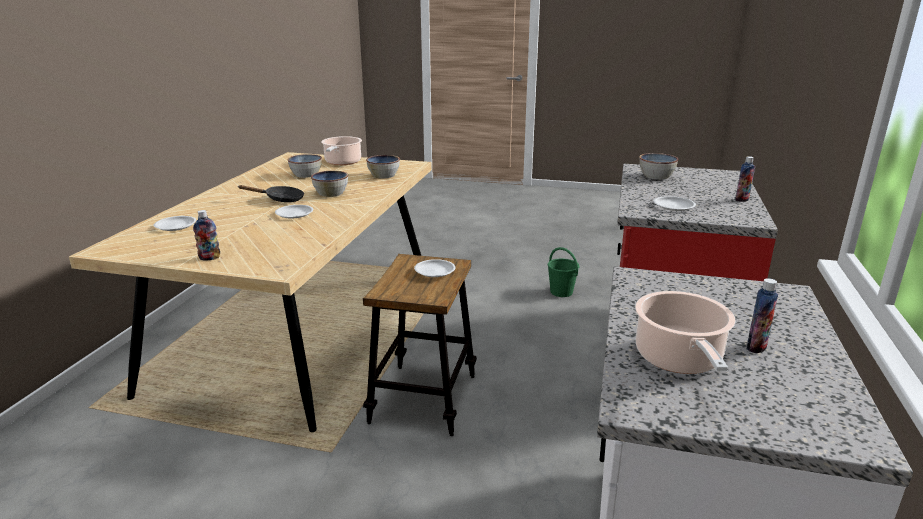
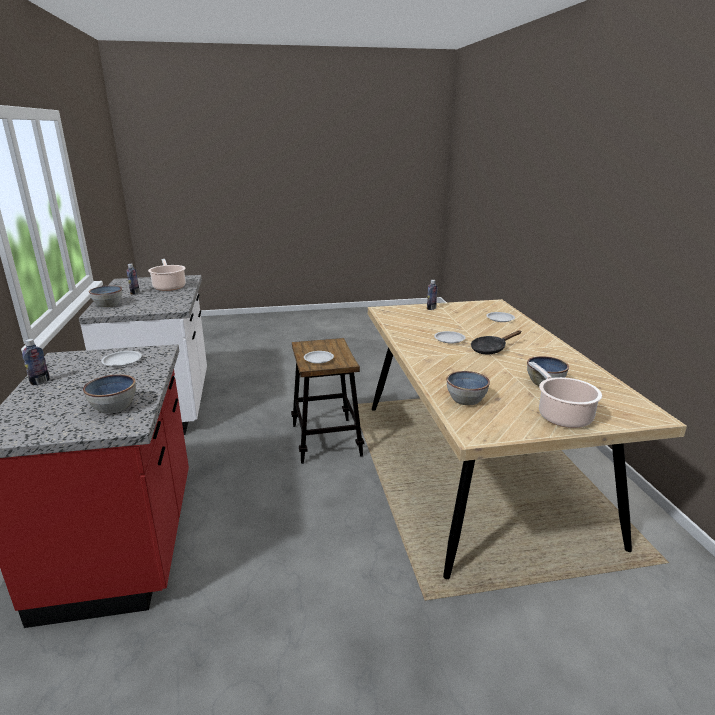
camera: 155 degrees right, 0 degrees up
bowl [311,171,348,197] -> bowl moved to [89,285,122,307]
green bucket [548,247,579,297] -> none

